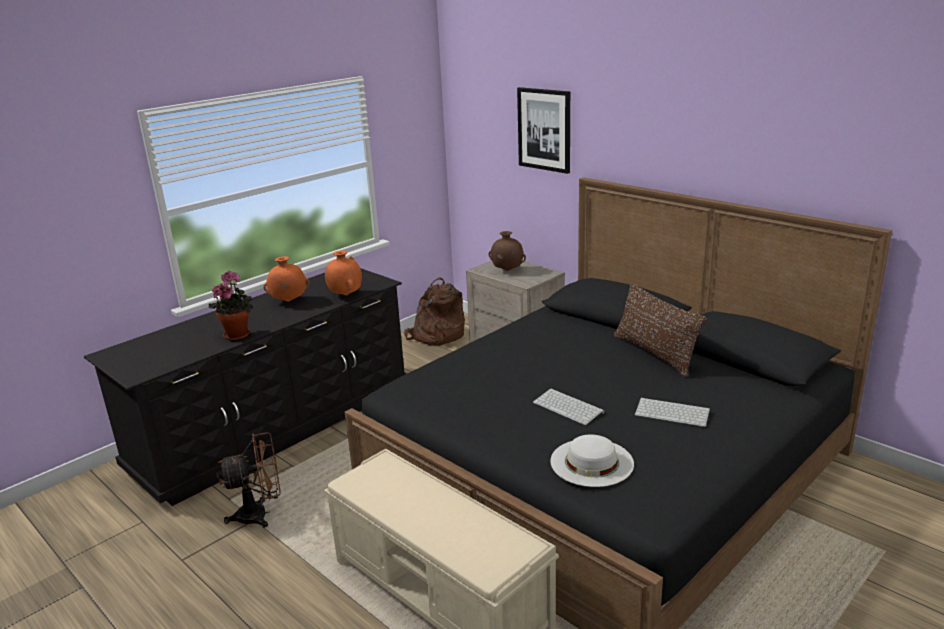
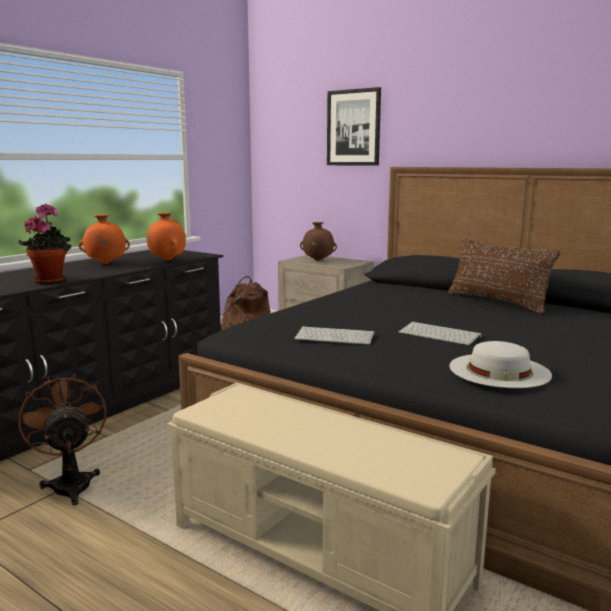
camera: 10 degrees left, 10 degrees down
brown fan [216,432,281,528] -> brown fan turned 90 degrees counterclockwise [18,374,107,505]
keyboard [635,397,710,427] -> keyboard moved to [294,326,374,345]

